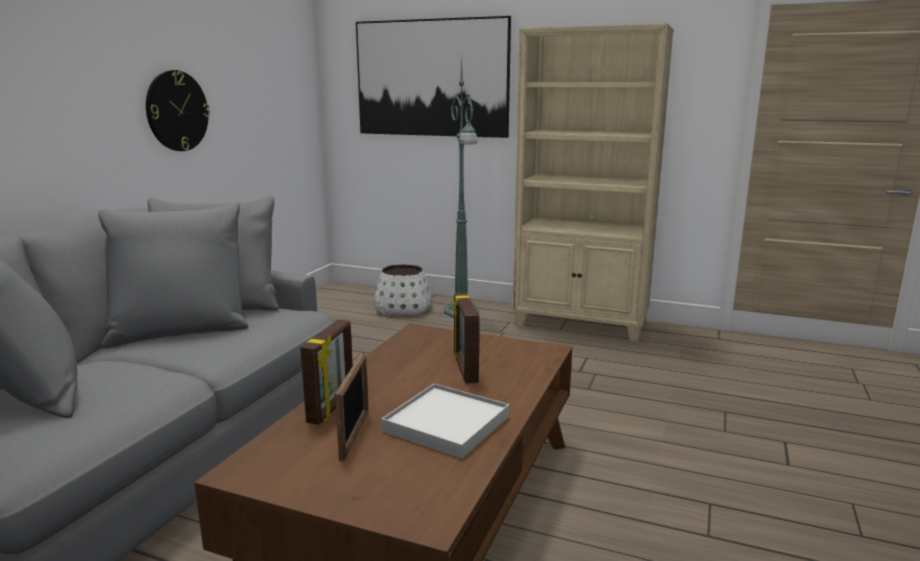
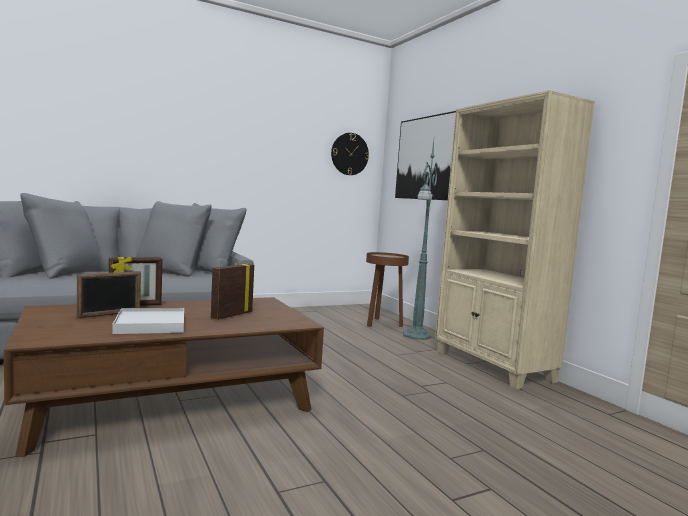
camera: 40 degrees right, 10 degrees down
wall clock [146,70,210,151] -> wall clock moved to [331,133,369,175]
white planter [374,265,431,315] -> brown side table [366,252,409,327]

